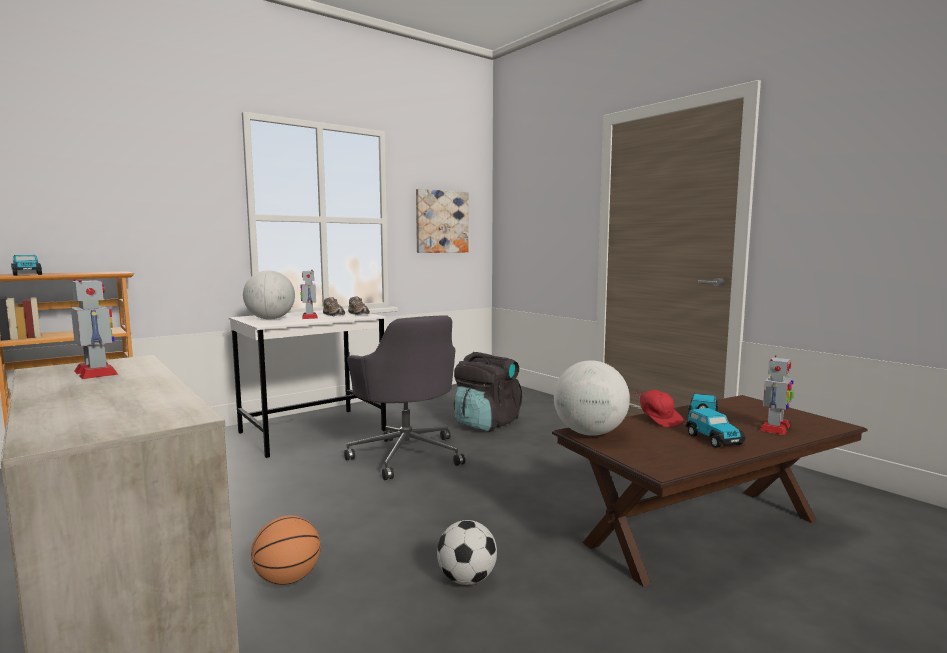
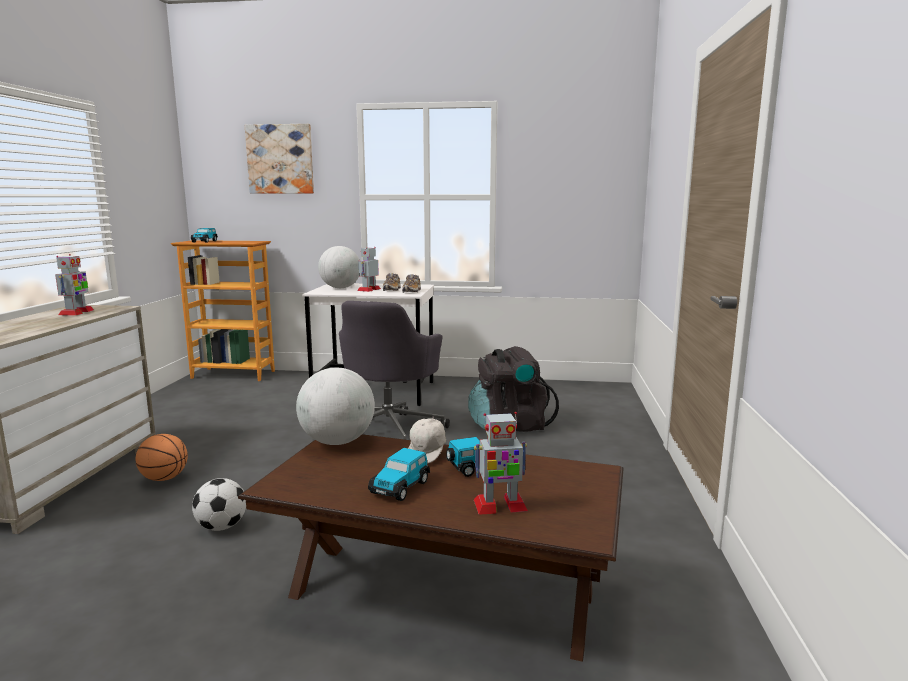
camera: 45 degrees right, 5 degrees up
picture [416,189,469,253] -> picture moved to [245,124,314,194]
red cap [636,390,683,428] -> white cap [408,417,446,463]

